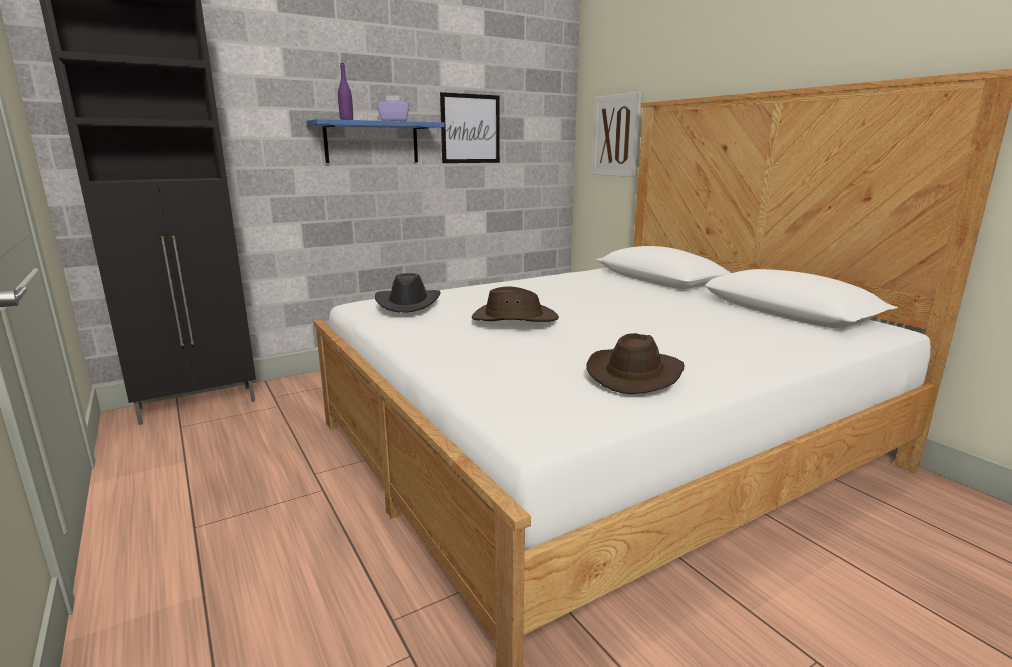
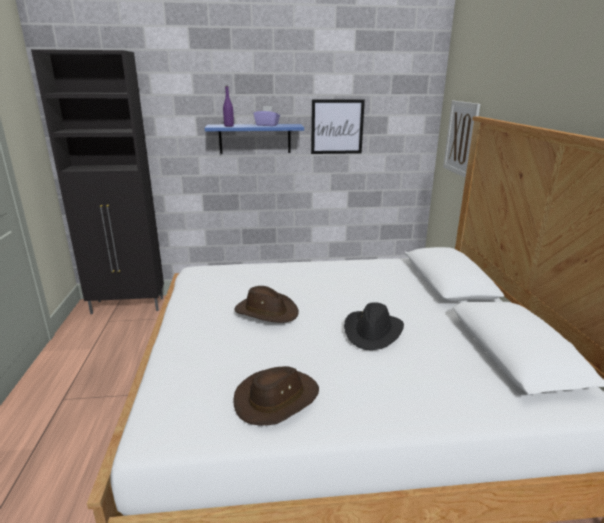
camera: 25 degrees right, 5 degrees up
black hat [375,273,440,313] -> black hat moved to [344,302,404,350]

